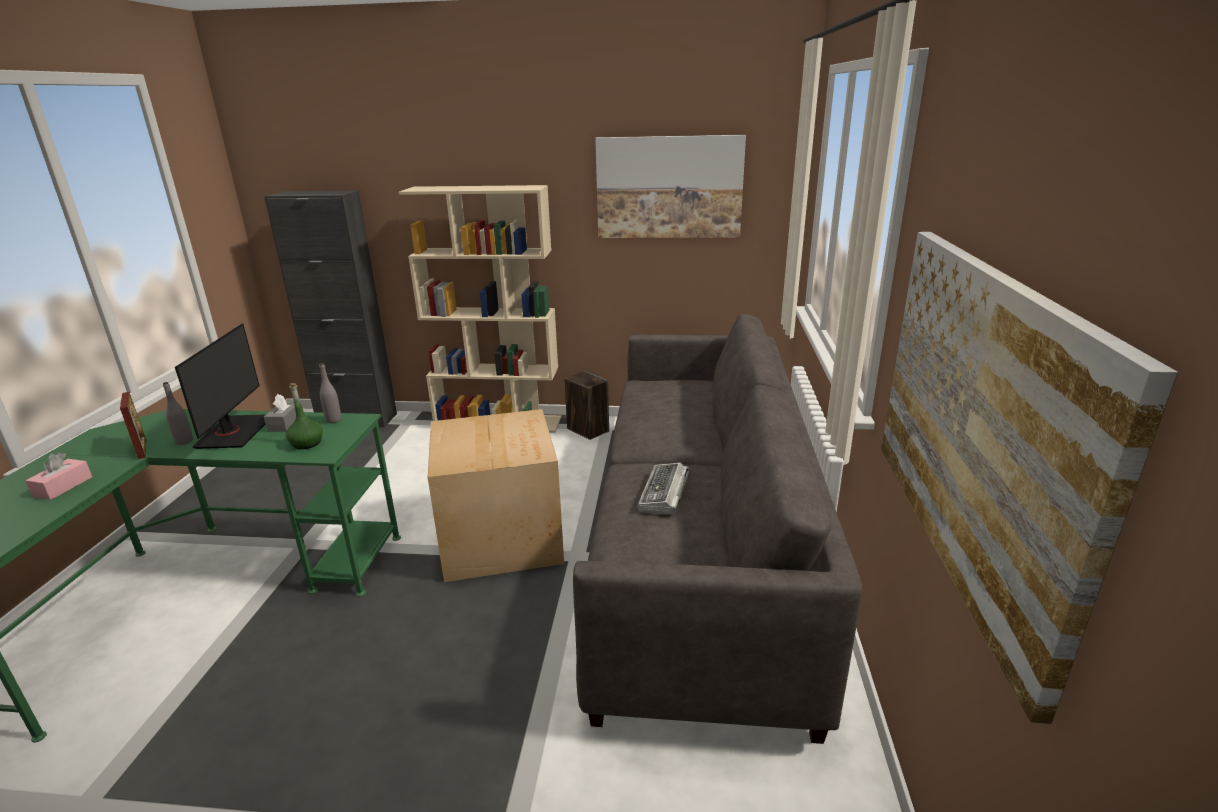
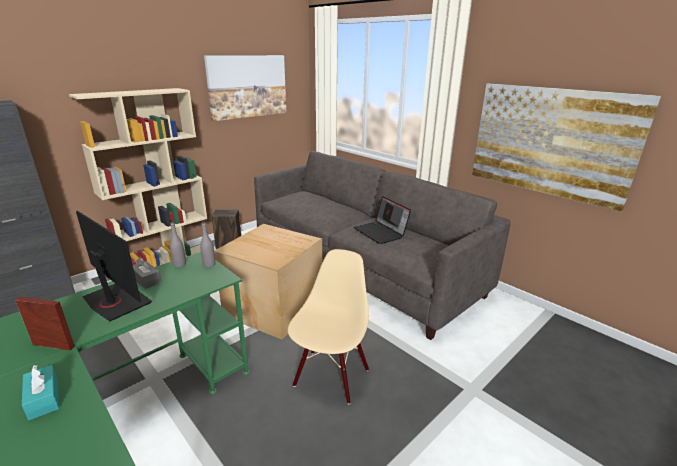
camera: 50 degrees left, 0 degrees up
pink tissue box [25,453,92,500] -> turquoise tissue box [22,364,59,420]
grey bottle [163,382,193,445] -> grey bottle moved to [200,222,215,268]
green bottle [286,383,323,449] -> none
keyboard [637,462,689,515] -> laptop [354,196,411,244]
none -> beige chair [288,249,369,404]

